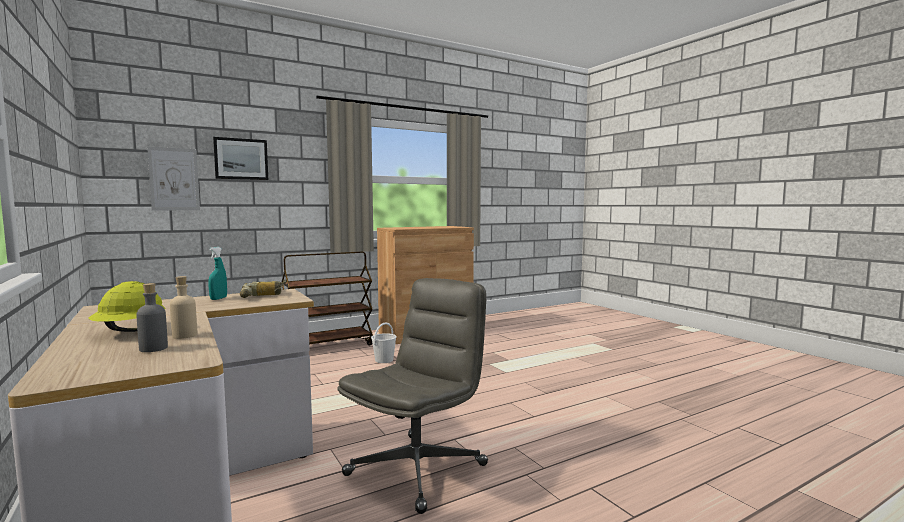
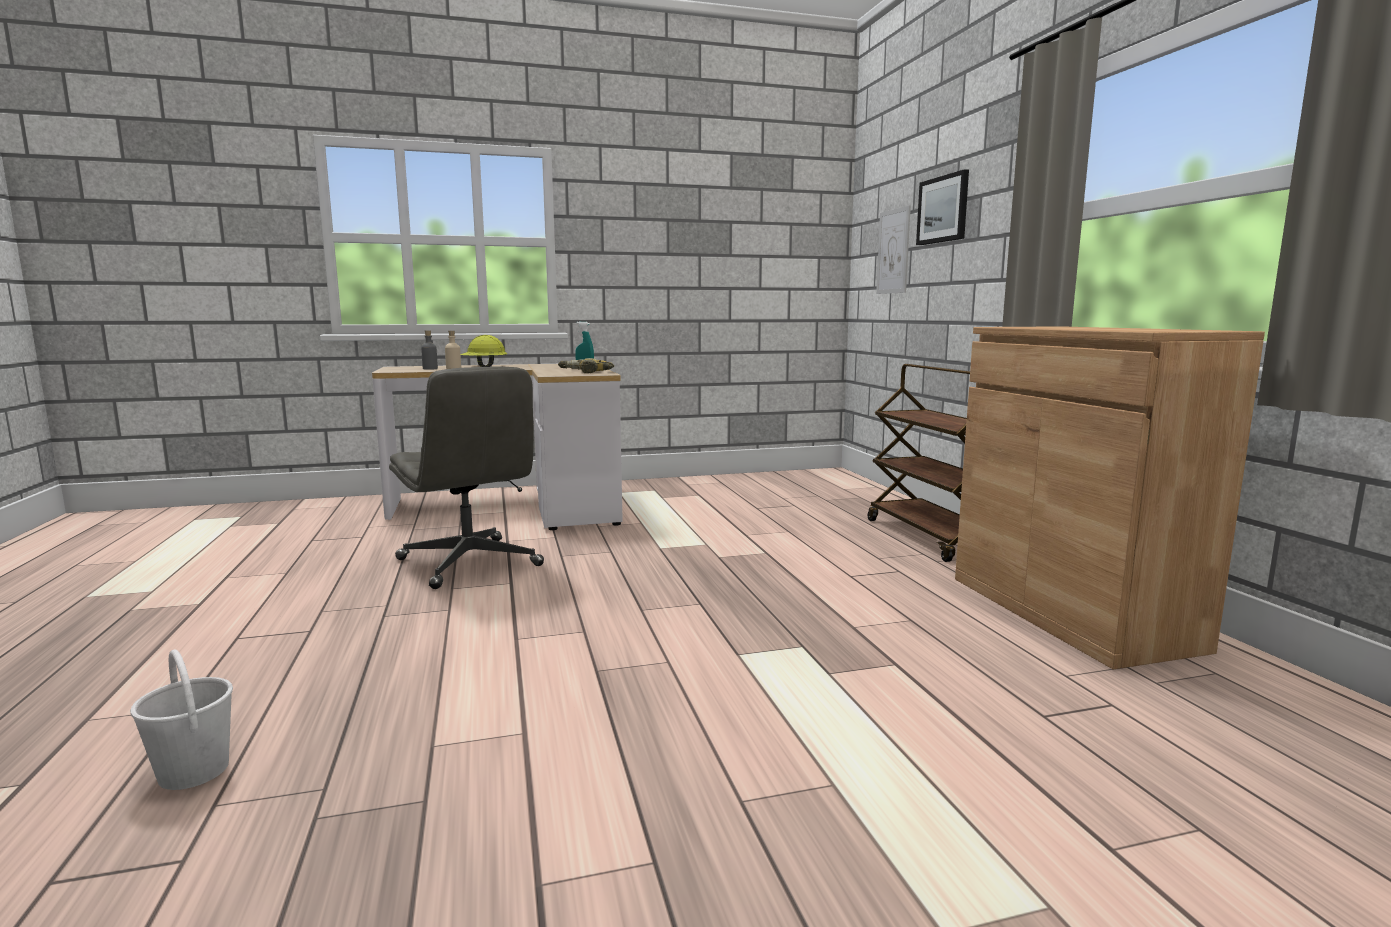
camera: 105 degrees right, 5 degrees up
white bucket [371,323,397,363] -> white bucket moved to [130,649,233,790]

